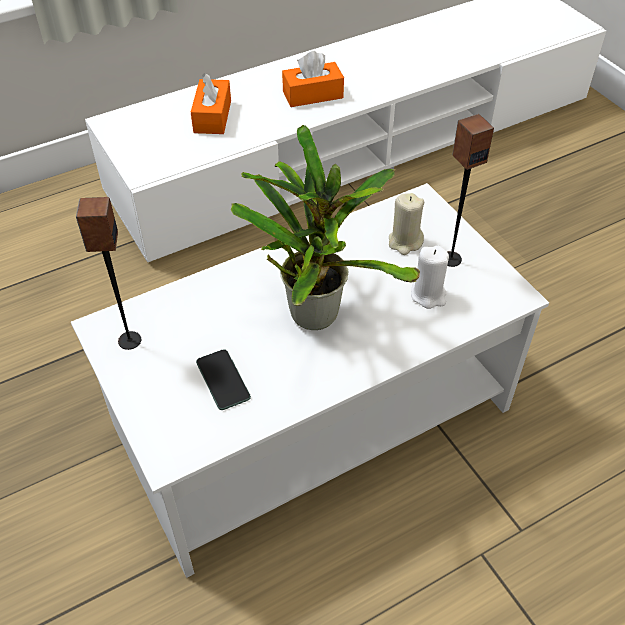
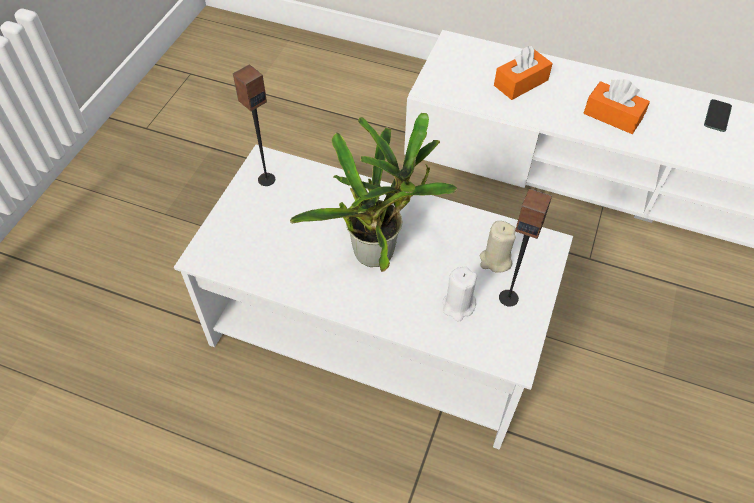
camera: 50 degrees right, 5 degrees up
phone [196,349,251,410] -> phone moved to [704,99,732,132]

